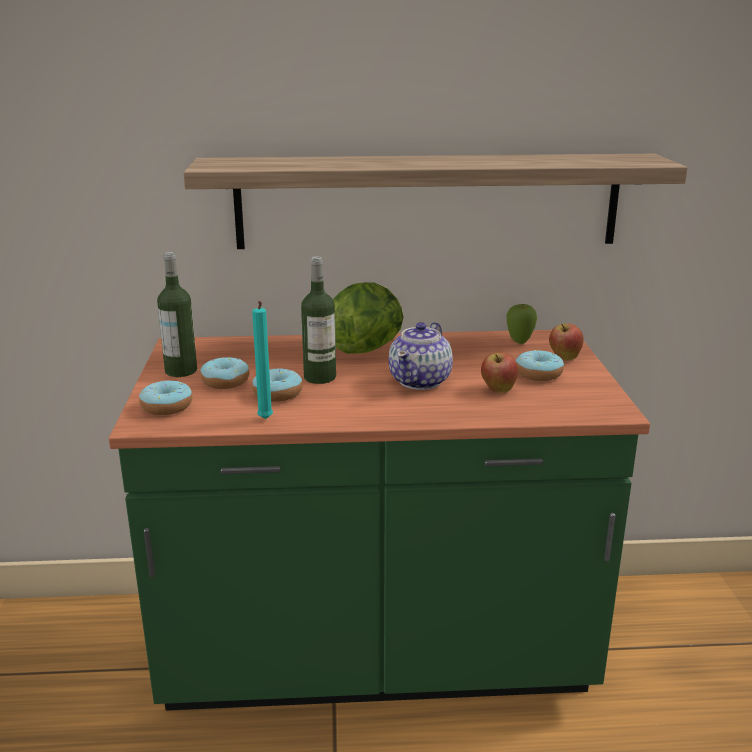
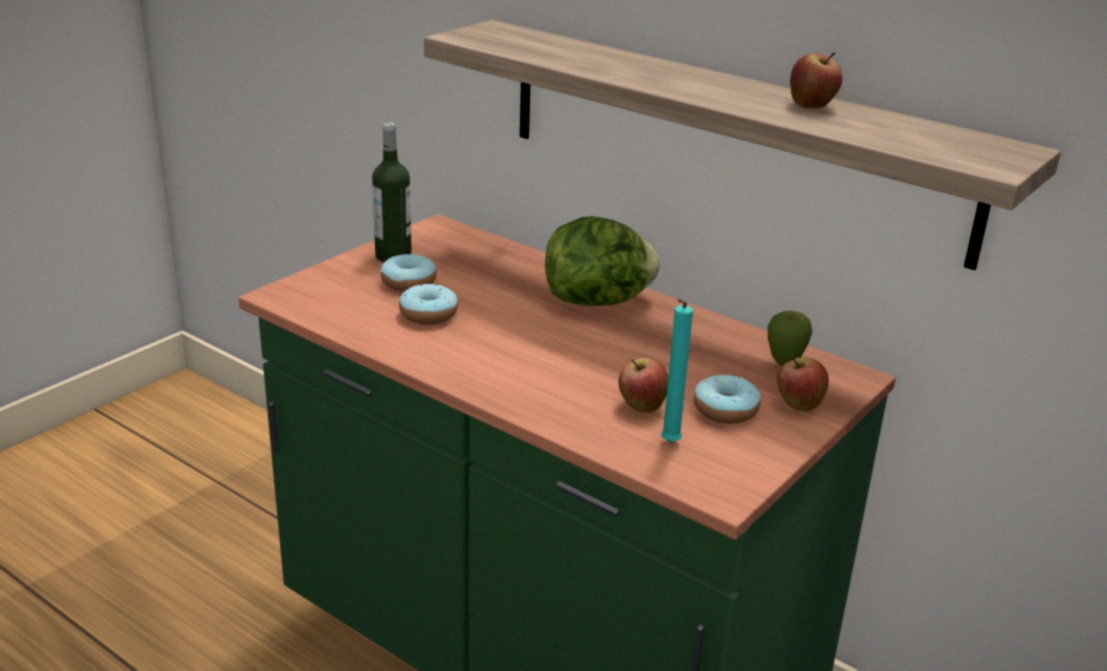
camera: 40 degrees right, 5 degrees up
donut [139,381,192,415] -> none
turquoise candle [252,301,273,419] -> turquoise candle moved to [661,299,693,443]
bottle [301,257,336,384] -> none
teapot [389,322,453,390] -> none
none -> apple [790,52,843,109]

